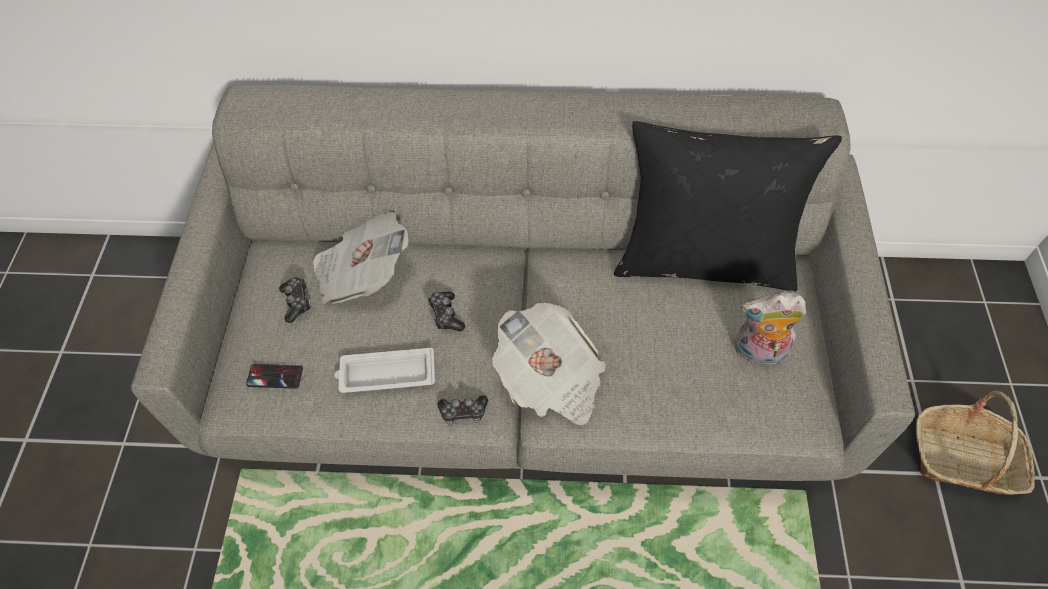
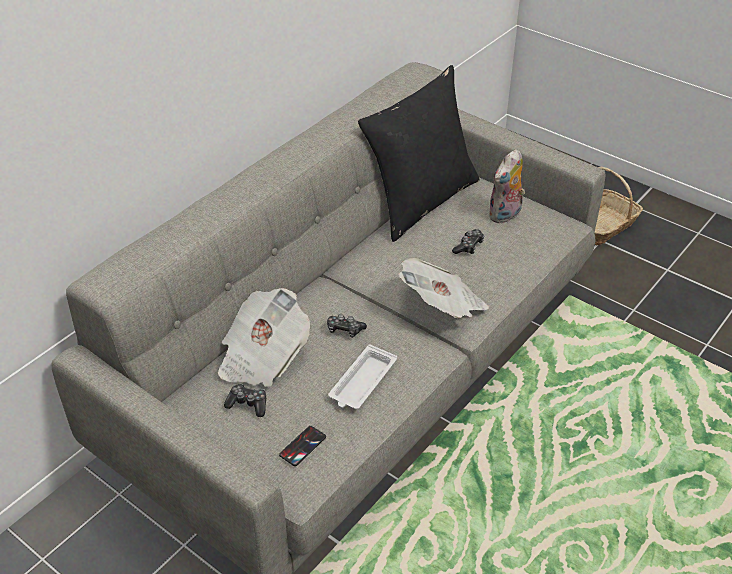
camera: 55 degrees left, 15 degrees down
game controller [437,396,488,426] -> game controller moved to [452,229,484,254]

